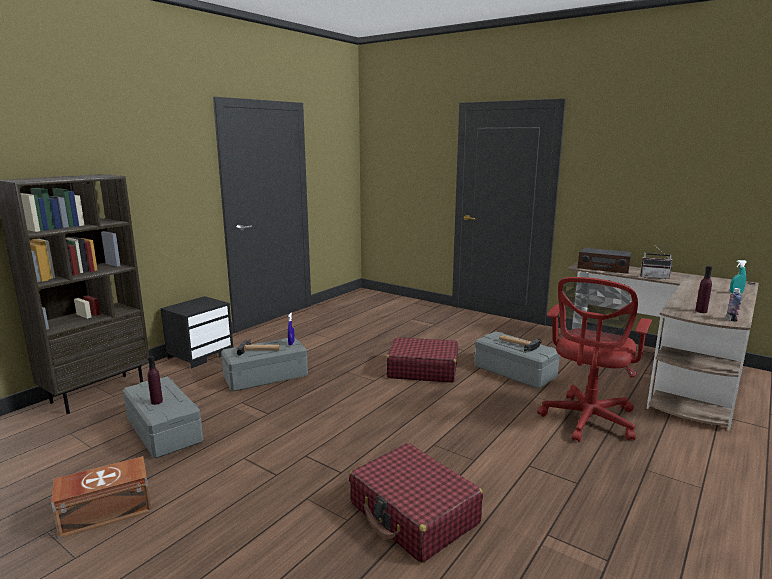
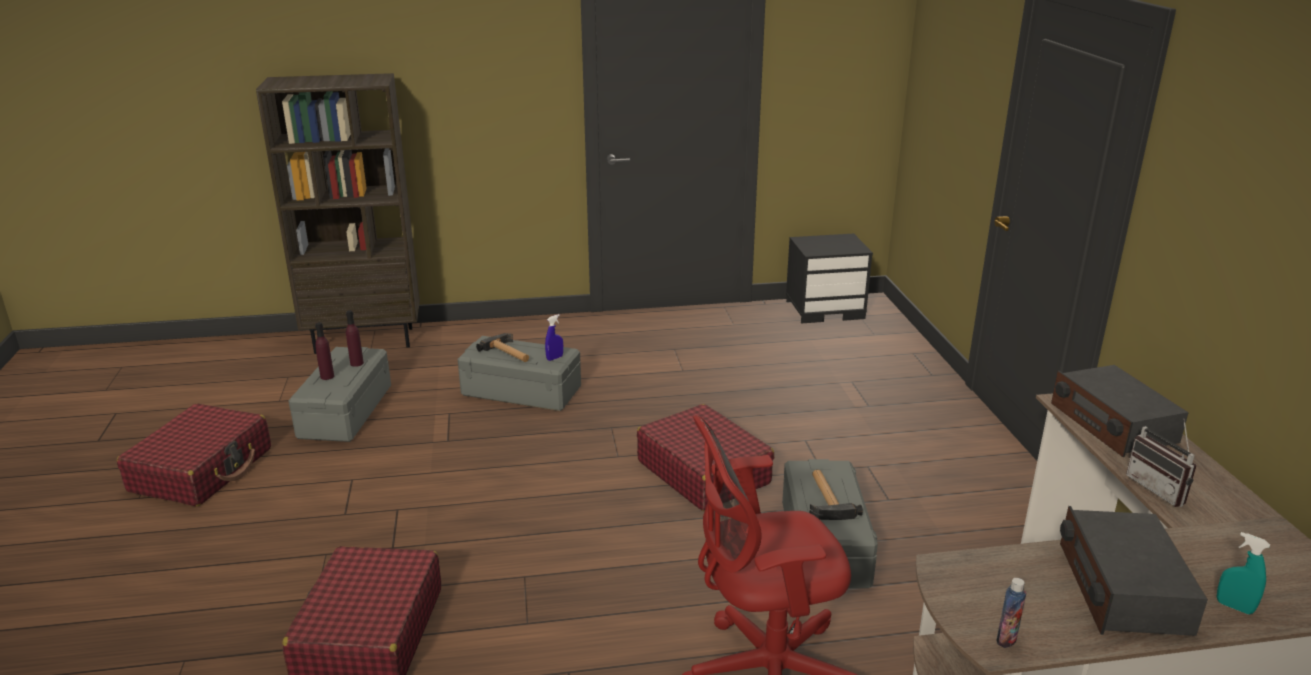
camera: 45 degrees right, 10 degrees up
brown storage box [51,456,152,539] -> red suitcase [117,404,271,507]
black nightstand [161,296,233,368] -> black nightstand moved to [786,234,873,324]
purple bottle [695,266,712,313] -> purple bottle moved to [346,310,364,367]
none -> radio [1060,506,1208,636]

